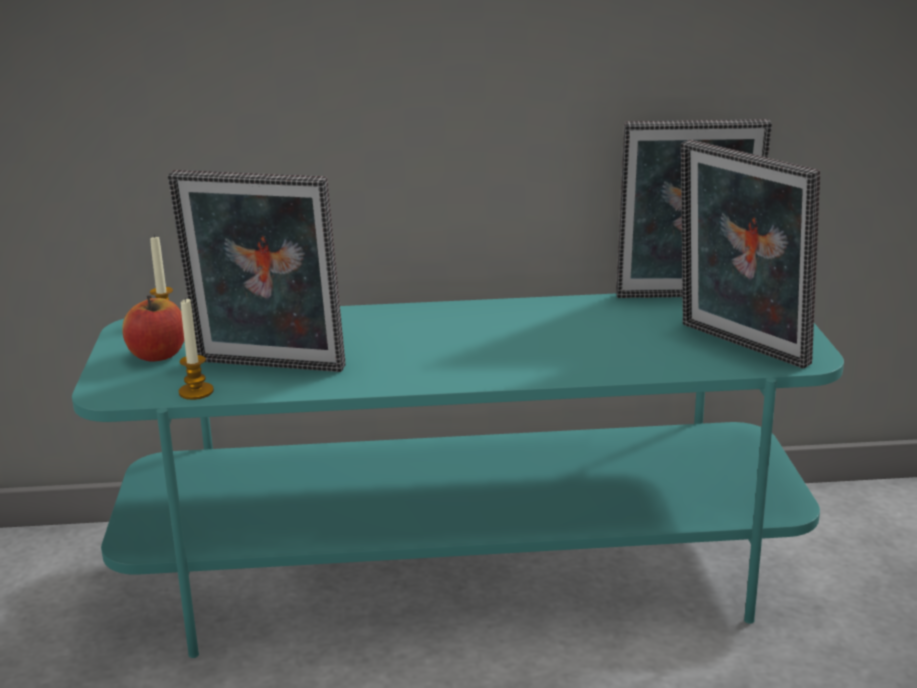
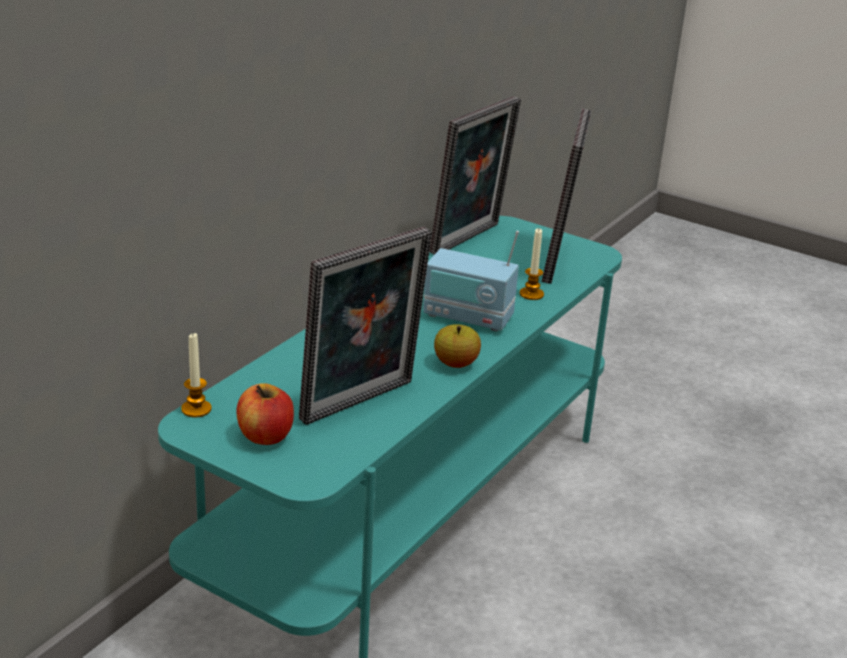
camera: 55 degrees left, 5 degrees up
candle [179,298,214,400] -> candle moved to [520,228,544,300]
picture frame [681,140,820,369] -> picture frame turned 75 degrees counterclockwise [542,109,591,284]
none -> radio [423,231,519,332]
none -> apple [434,324,481,368]

